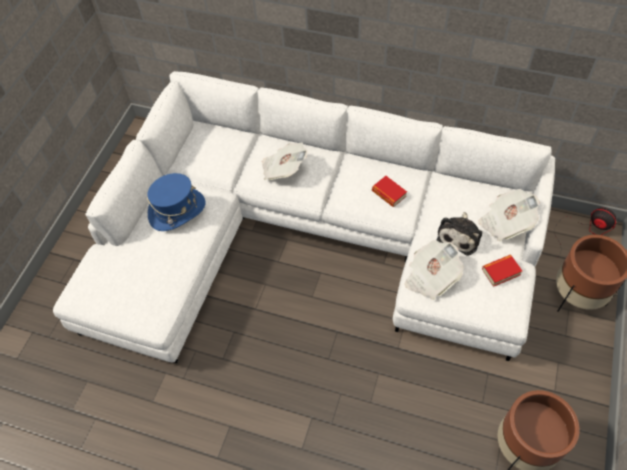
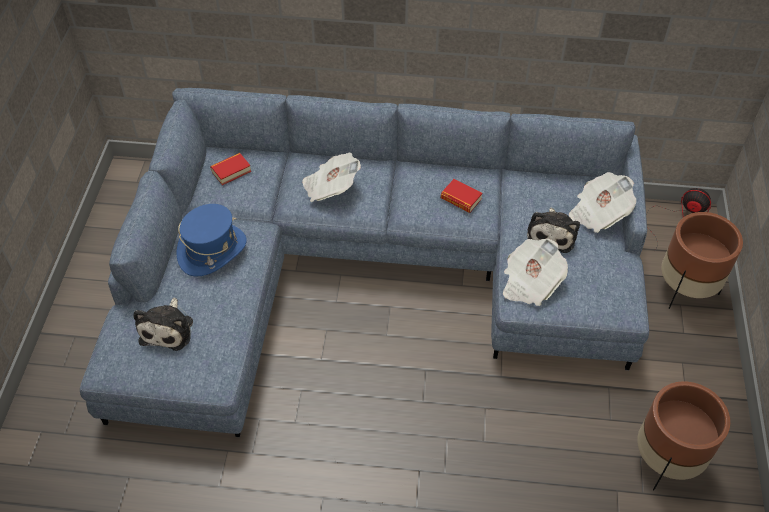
camera: 15 degrees left, 5 degrees down
white sofa [53,71,555,363] -> blue sofa [80,88,649,437]
book [482,255,522,287] -> book moved to [210,153,251,185]
none -> plush toy [134,298,193,351]

